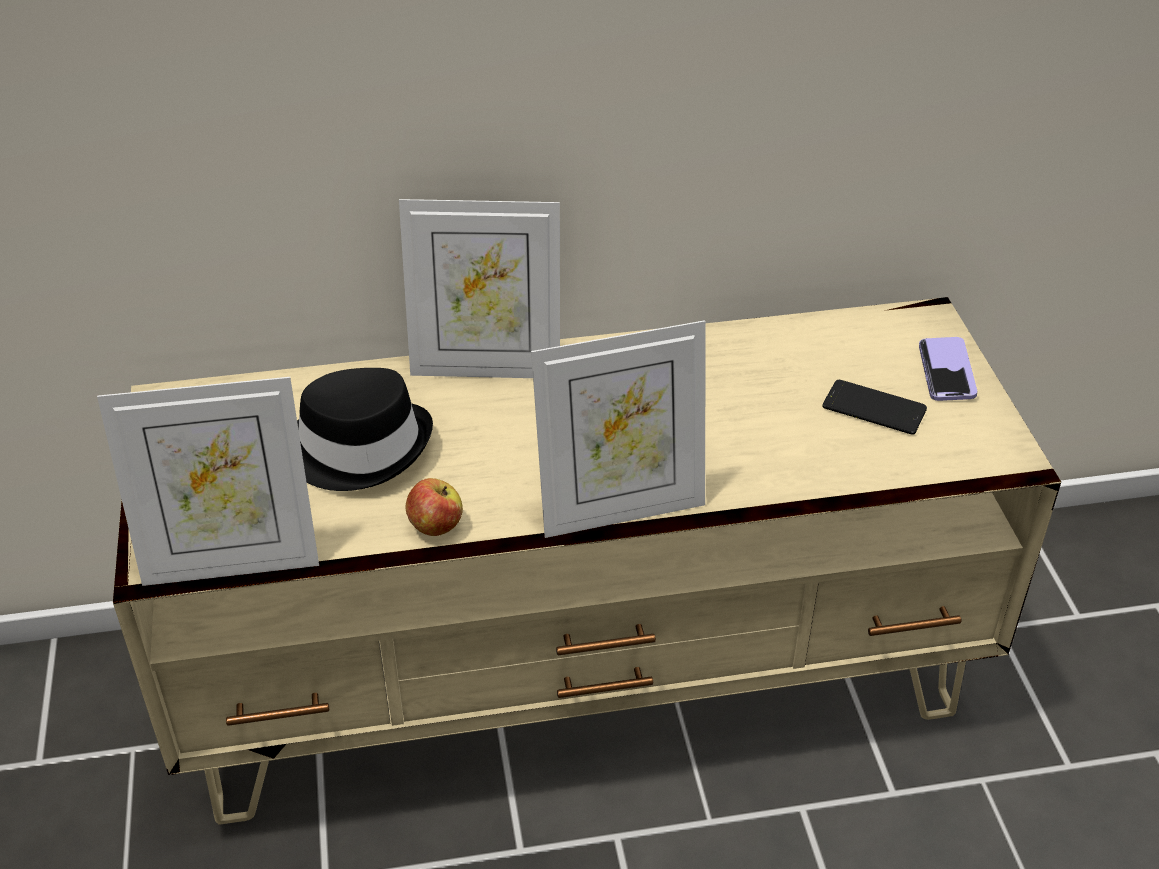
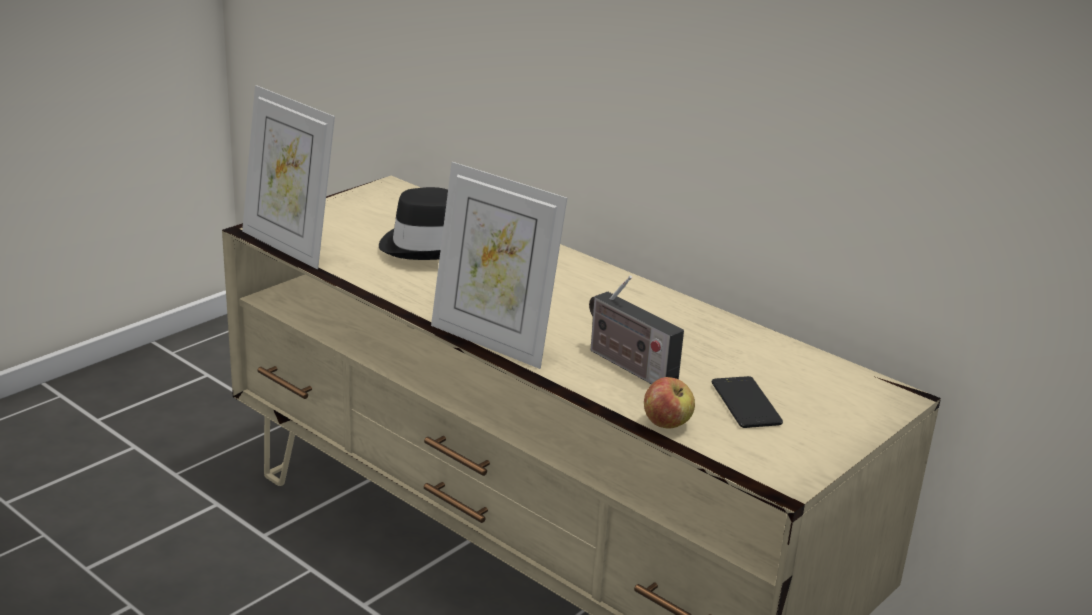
camera: 50 degrees right, 15 degrees down
picture frame [399,199,560,378] -> none
apple [406,478,463,536] -> apple moved to [644,377,695,429]
phone [919,337,977,401] -> none
none -> radio [589,276,684,384]

